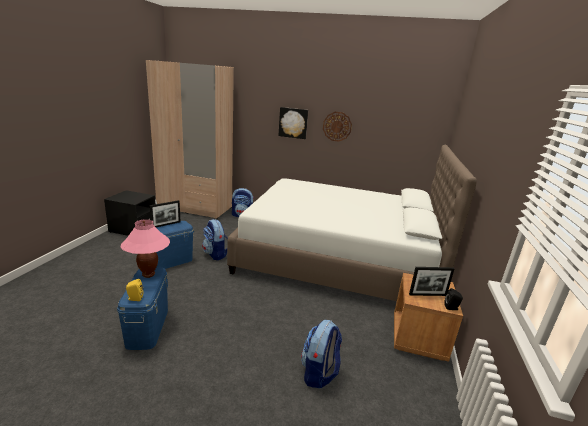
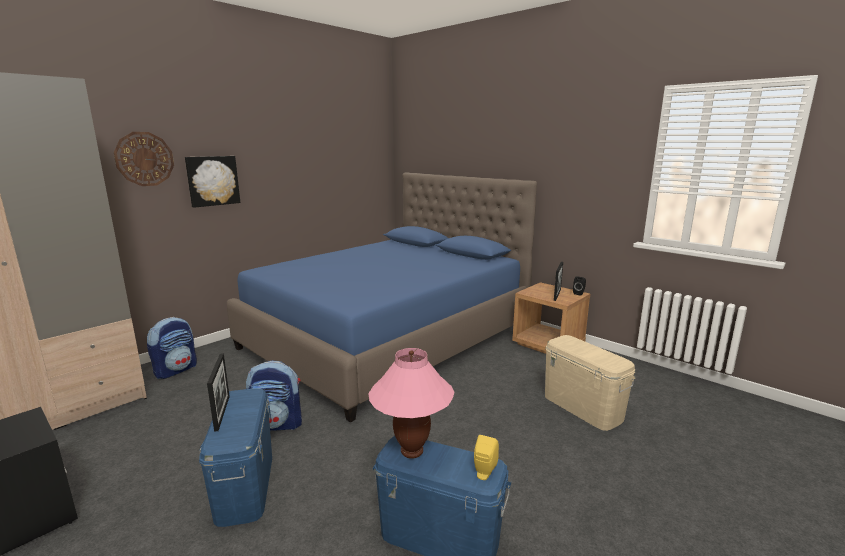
camera: 60 degrees left, 5 degrees down
white bed [227,145,477,301] -> blue bed [227,172,537,423]
backpack [301,320,342,388] -> beige storage box [545,335,636,431]
wall clock [323,112,352,142] -> wall clock moved to [114,132,174,186]

